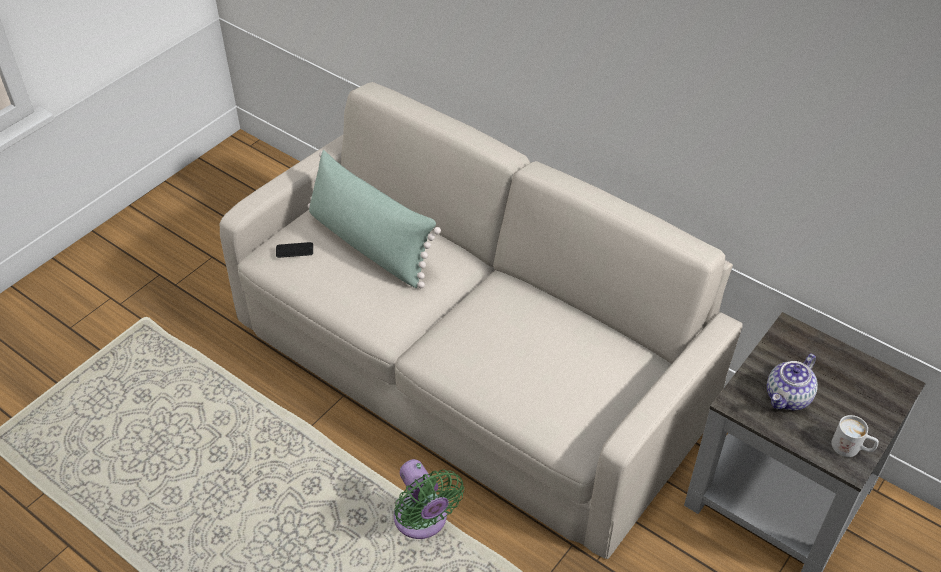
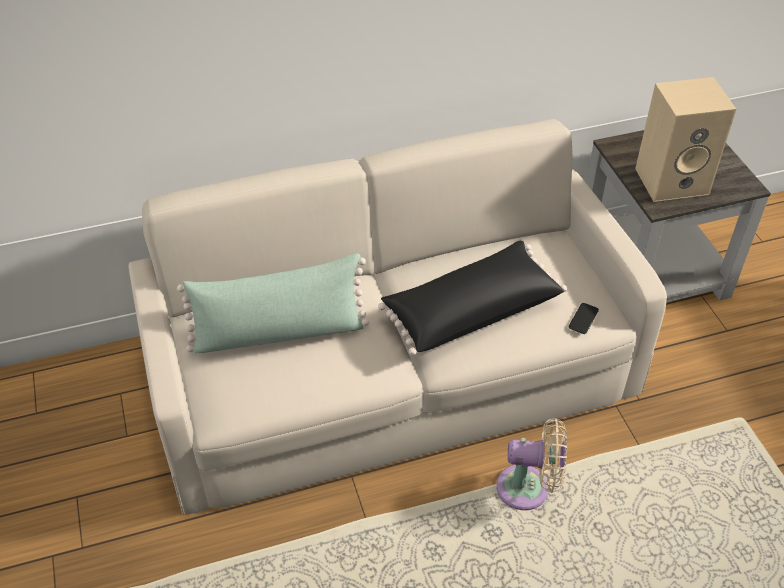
camera: 55 degrees left, 0 degrees up
phone [276,242,313,258] -> phone moved to [568,303,599,334]
green fan [394,459,464,539] -> beige fan [496,418,567,510]
teapot [767,354,818,410] -> beige speaker [635,77,736,202]
white mug [831,415,879,457] -> none
none -> black pillow [378,241,567,355]

